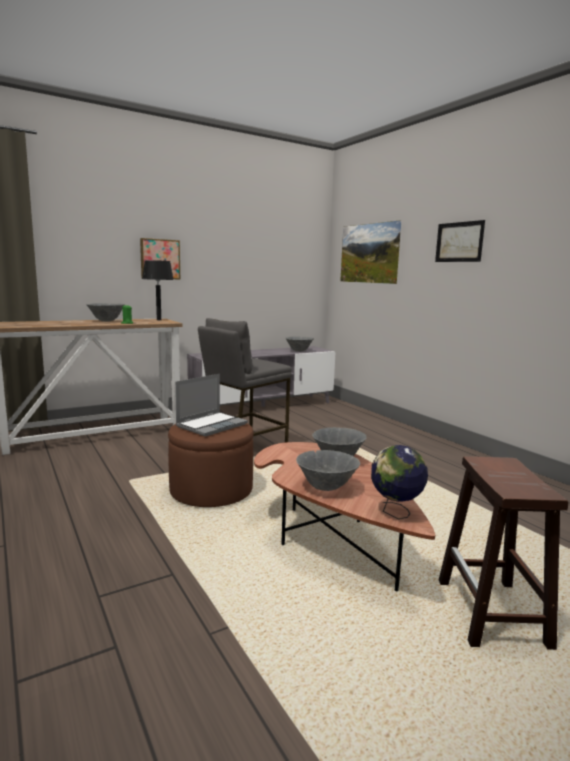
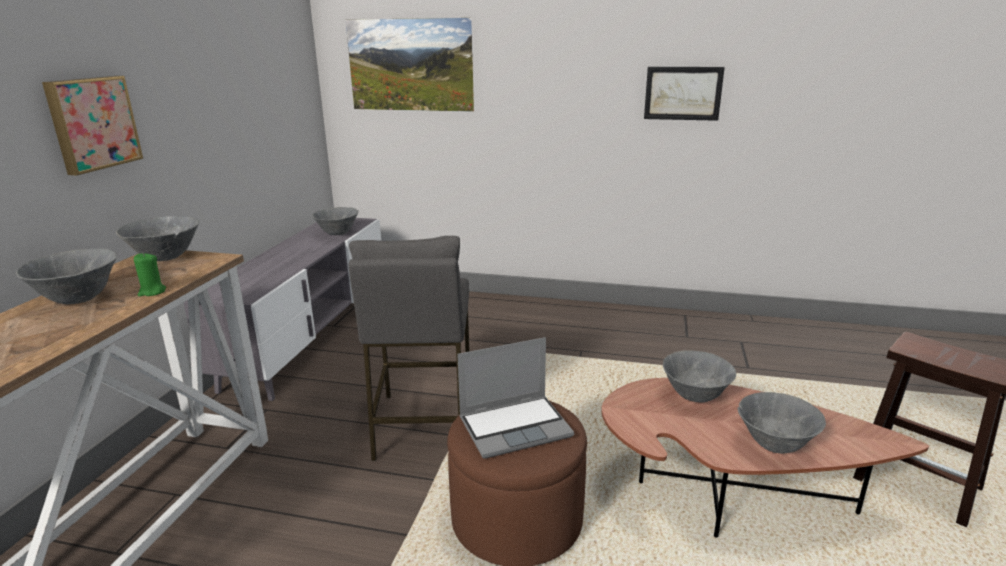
camera: 45 degrees left, 10 degrees up
black table lamp [142,260,174,320] -> grey bowl [116,216,199,261]
laptop [175,374,248,437] -> laptop turned 75 degrees clockwise [457,337,574,459]
globe [371,445,428,519] -> none
picture [435,220,485,262] -> picture moved to [644,67,725,121]

